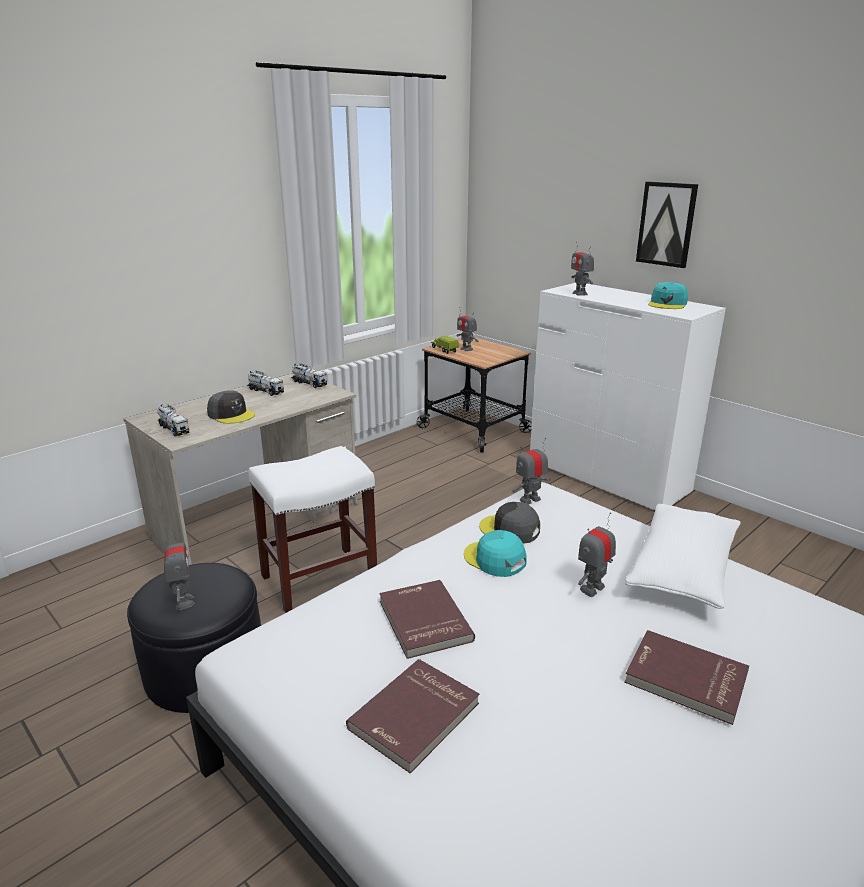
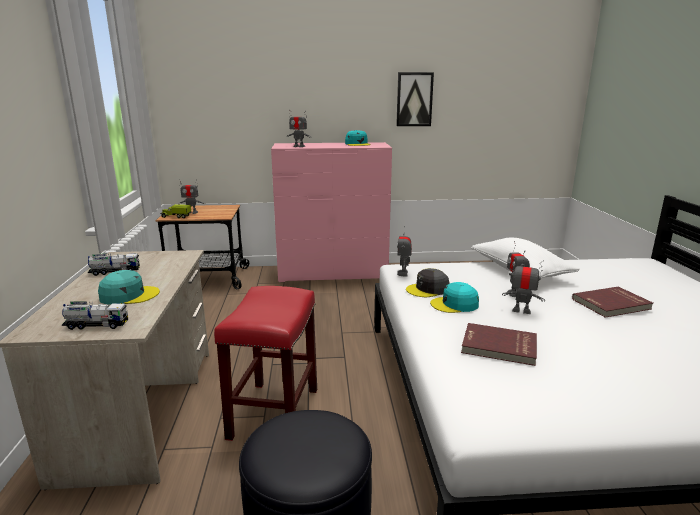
camera: 50 degrees left, 5 degrees down
toy robot [164,530,195,610] -> toy robot moved to [502,258,545,314]
grey cap [207,390,255,424] -> turquoise cap [98,270,160,305]
white stool [249,446,377,613] -> red stool [214,286,317,441]
toy truck [291,363,327,388] -> none
red book [346,659,479,773] -> none
white dresser [530,283,726,511] -> pink dresser [271,142,392,282]
picture [636,182,698,268] -> picture moved to [396,72,434,126]

